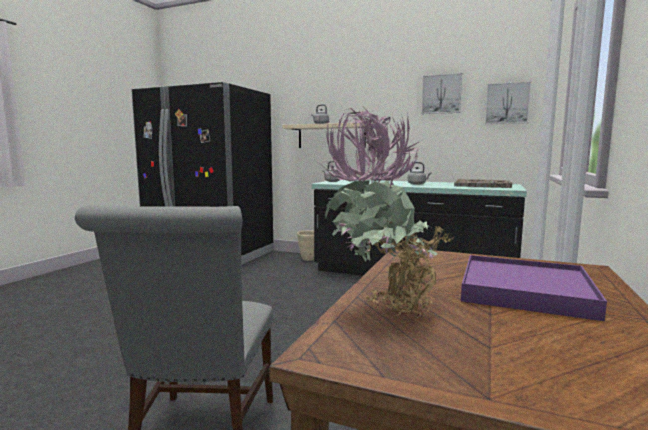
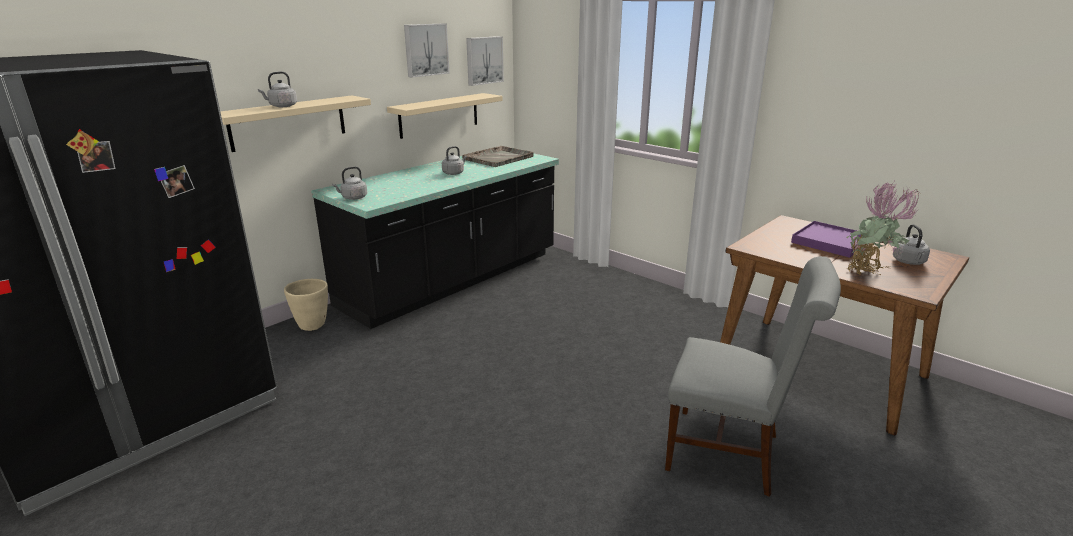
camera: 70 degrees left, 15 degrees up
none -> beige shelf [387,93,503,139]
none -> grey kettle [893,224,930,265]

